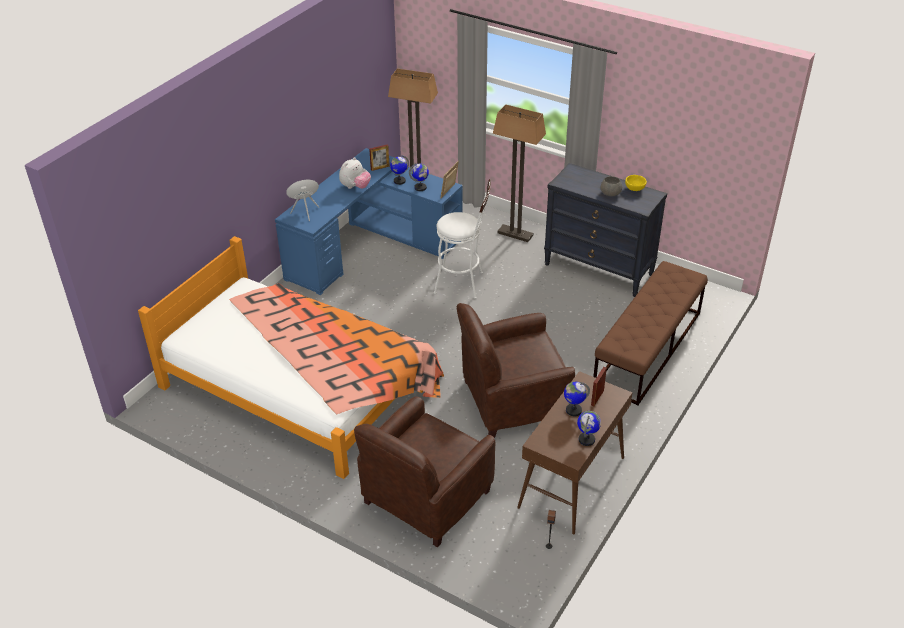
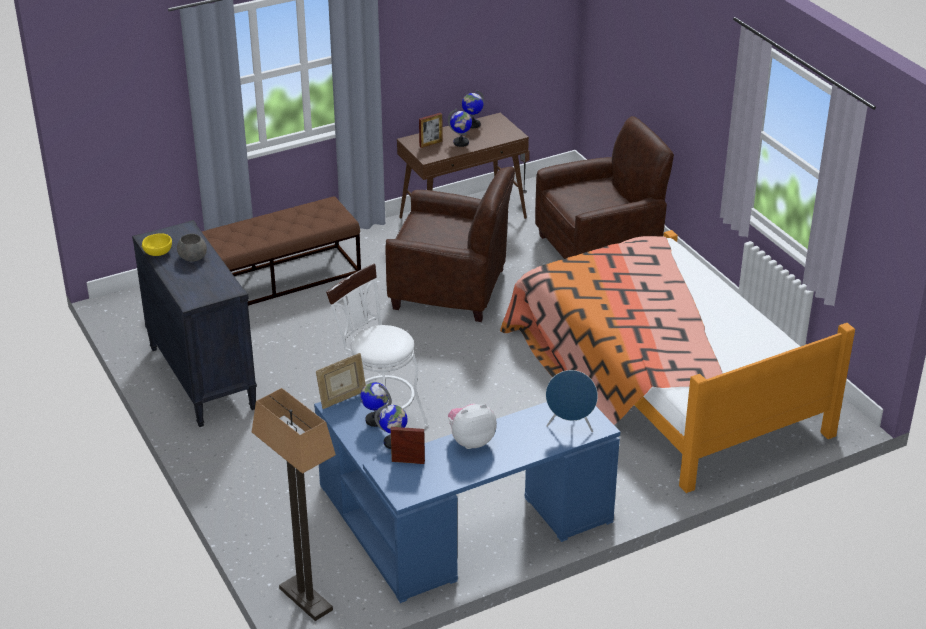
camera: 150 degrees left, 5 degrees down
floor lamp [493,104,546,242] -> none

